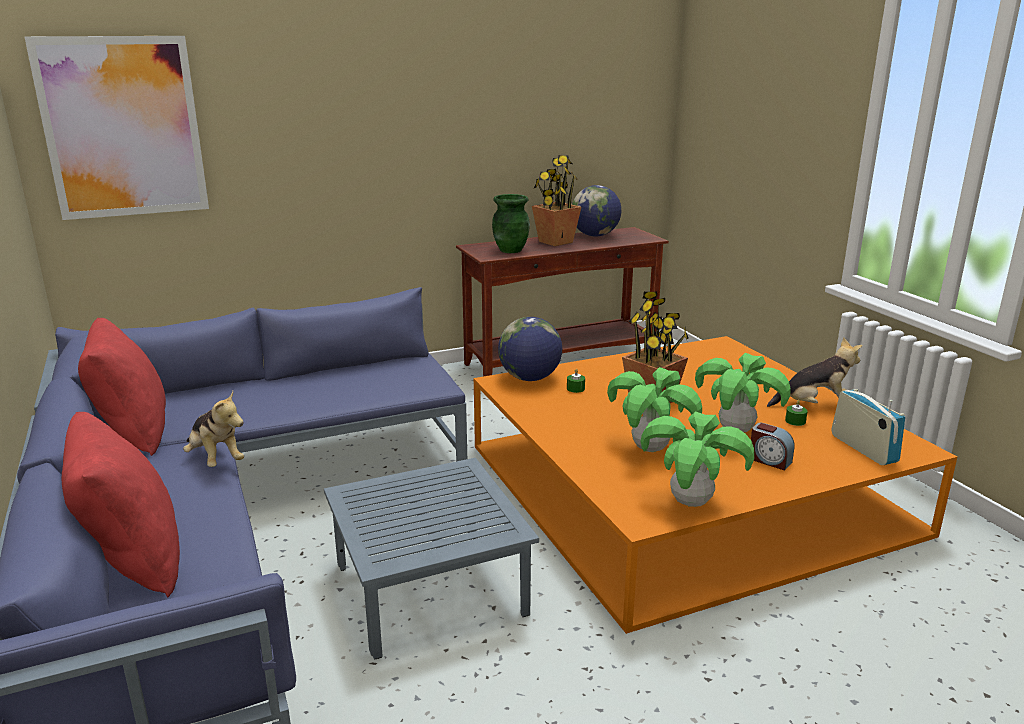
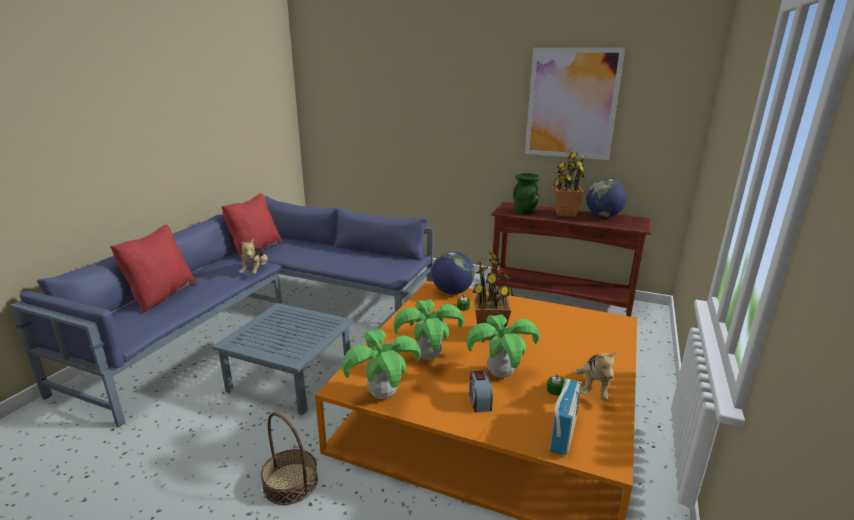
camera: 45 degrees right, 0 degrees up
picture [24,36,209,220] -> picture moved to [525,47,625,160]
plush toy [767,337,862,407] -> plush toy turned 60 degrees clockwise [576,351,617,401]
none -> basket [261,412,318,505]

